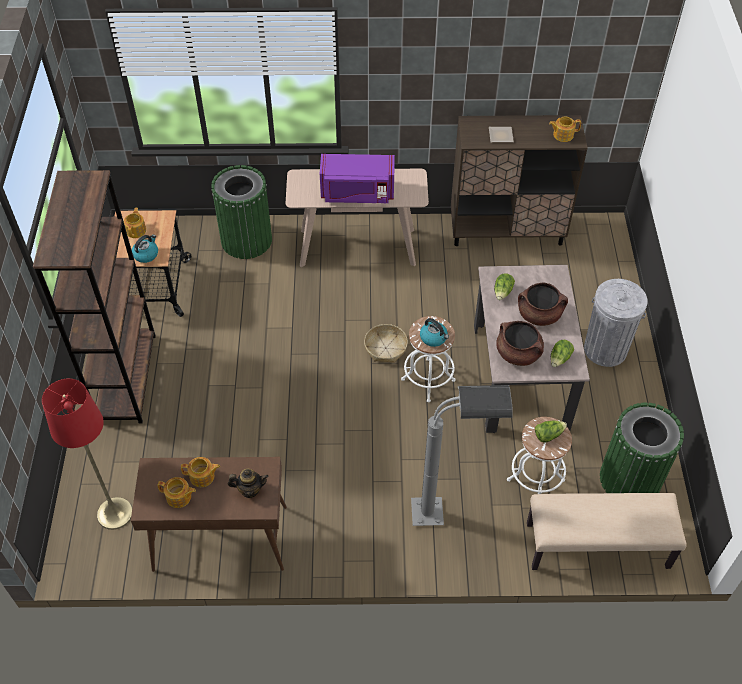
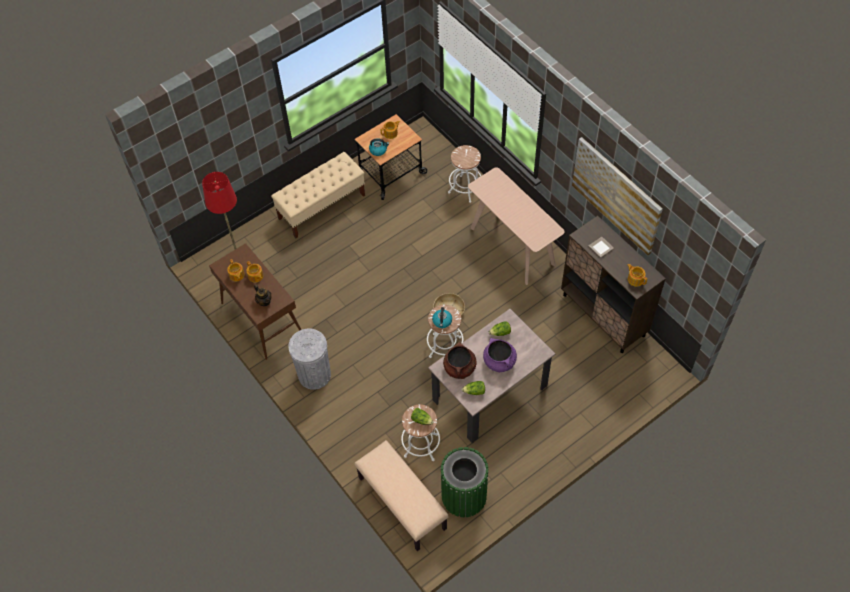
camera: 55 degrees right, 5 degrees up
brown bookcase [33,170,156,424] -> beige bench [271,152,365,238]
green trash can [211,165,272,259] -> white stool [448,145,481,203]
purple microwave [320,154,395,203] -> none
grey floor lamp [411,385,513,526] -> none
brown cooking pot [518,282,568,326] -> purple cooking pot [483,338,517,372]
grey trash can [584,279,648,367] -> grey trash can moved to [288,328,331,390]
none -> picture [572,137,663,256]

